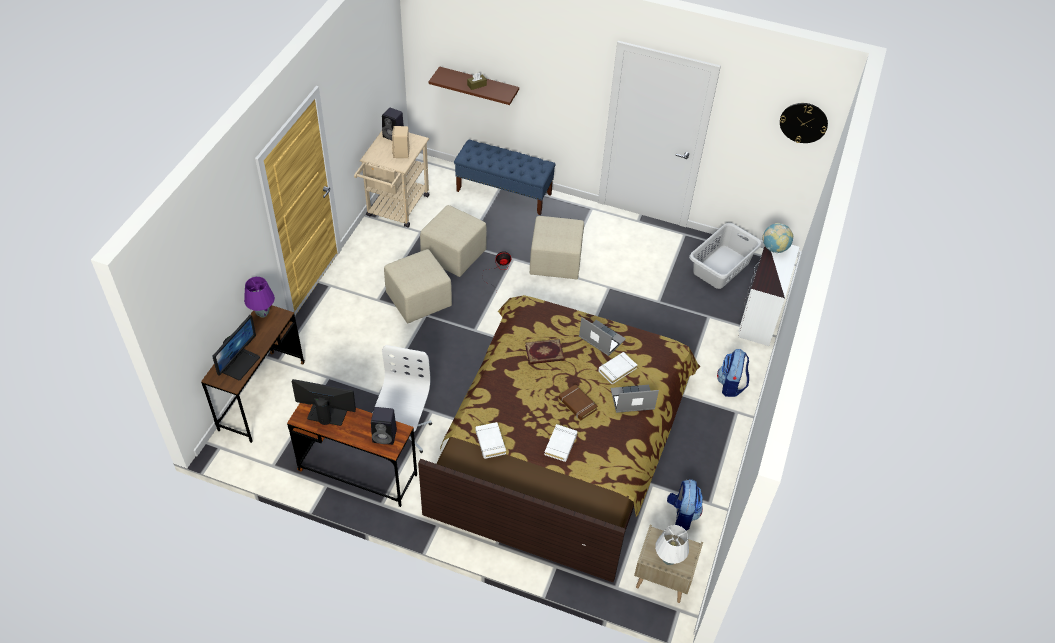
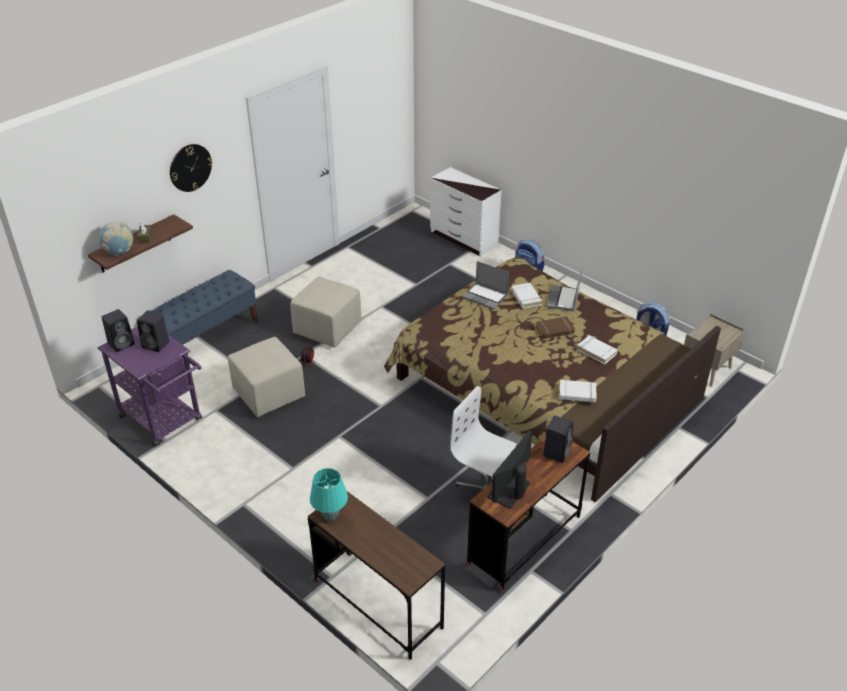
camera: 65 degrees left, 10 degrees down
monitor [212,315,260,380] -> none
purple table lamp [244,277,275,318] -> turquoise table lamp [310,468,348,521]
beige cart [354,131,429,228] -> purple cart [98,326,202,447]
beige ottoman [384,249,452,323] -> none
beige speaker [392,126,410,158] -> black speaker [137,310,169,352]
book [525,339,564,364] -> none
laptop [579,317,626,356] -> laptop turned 120 degrees counterclockwise [462,261,509,309]
white table lamp [655,525,689,565] -> none
grey laundry basket [689,223,762,289] -> none
globe [762,223,793,253] -> globe moved to [99,221,133,256]
wall clock [780,103,828,143] -> wall clock moved to [170,144,213,192]

